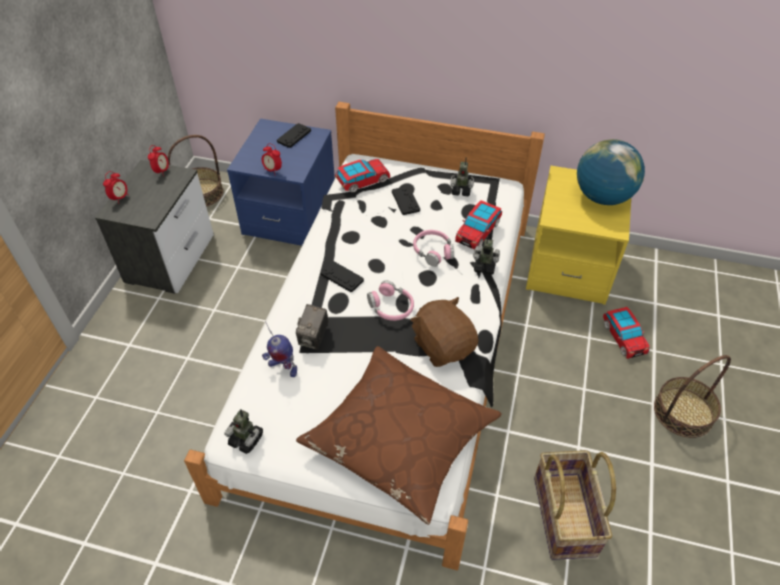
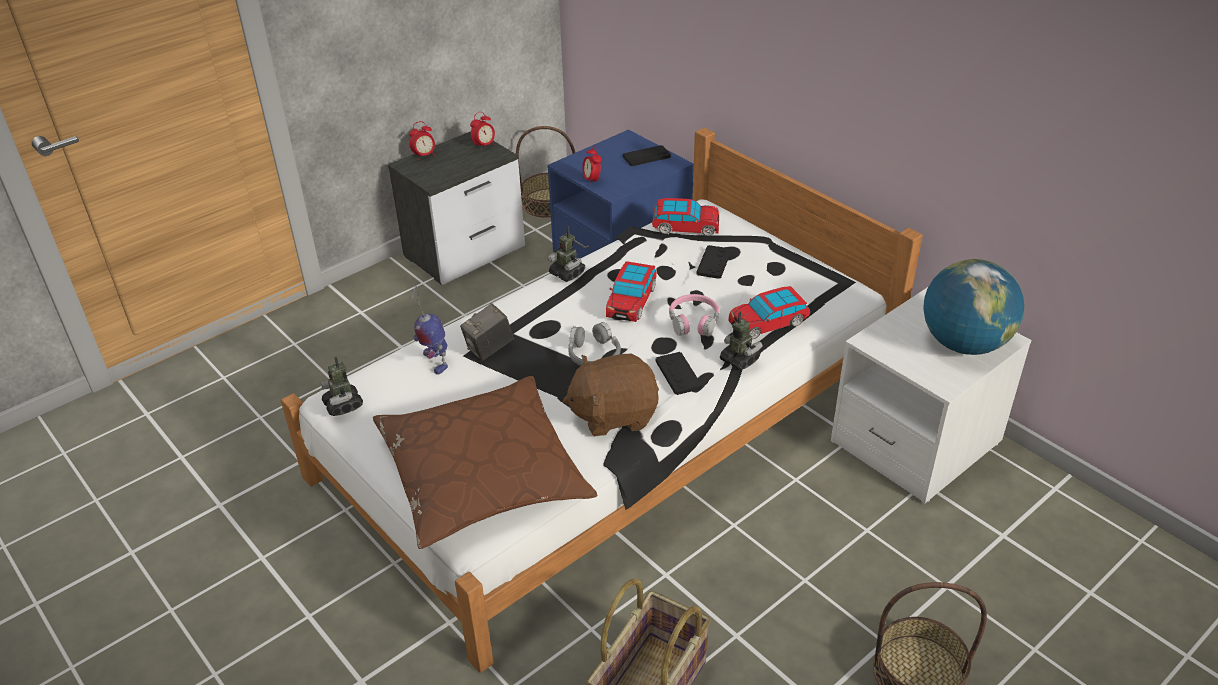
camera: 35 degrees right, 10 degrees down
black game controller [320,261,364,292] -> black game controller moved to [656,352,702,395]
pink headphones [367,280,414,321] -> grey headphones [568,322,621,366]
brown plush toy [410,297,478,367] -> brown plush toy turned 105 degrees counterclockwise [563,353,659,436]
toy robot [450,157,474,196] -> toy robot moved to [547,227,585,282]
yellow nightstand [526,166,631,305] -> white nightstand [831,287,1032,504]
toy car [603,307,650,359] -> toy car moved to [606,261,657,322]

